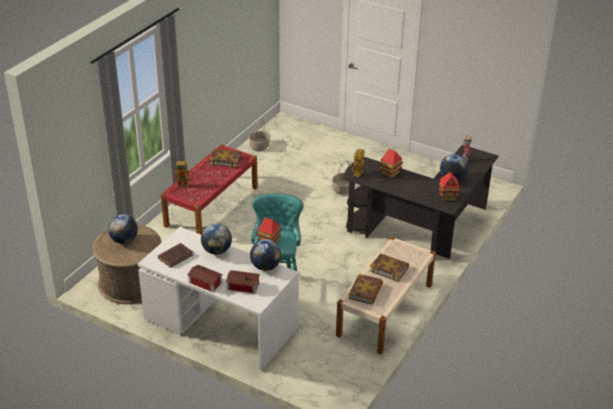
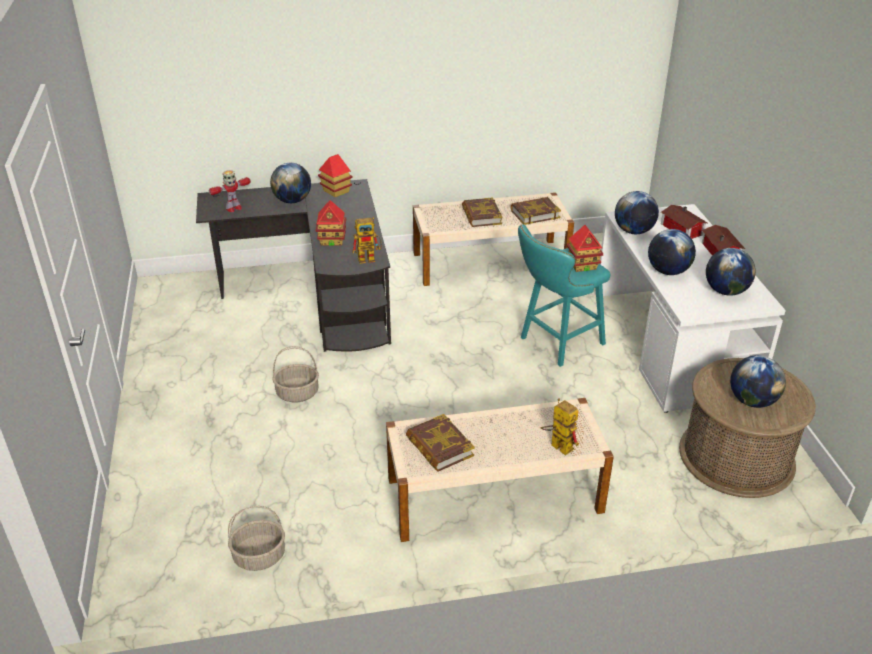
camera: 130 degrees left, 0 degrees up
brown book [158,243,193,268] -> globe [706,248,756,296]
red bench [161,144,258,235] -> beige bench [386,398,614,542]

